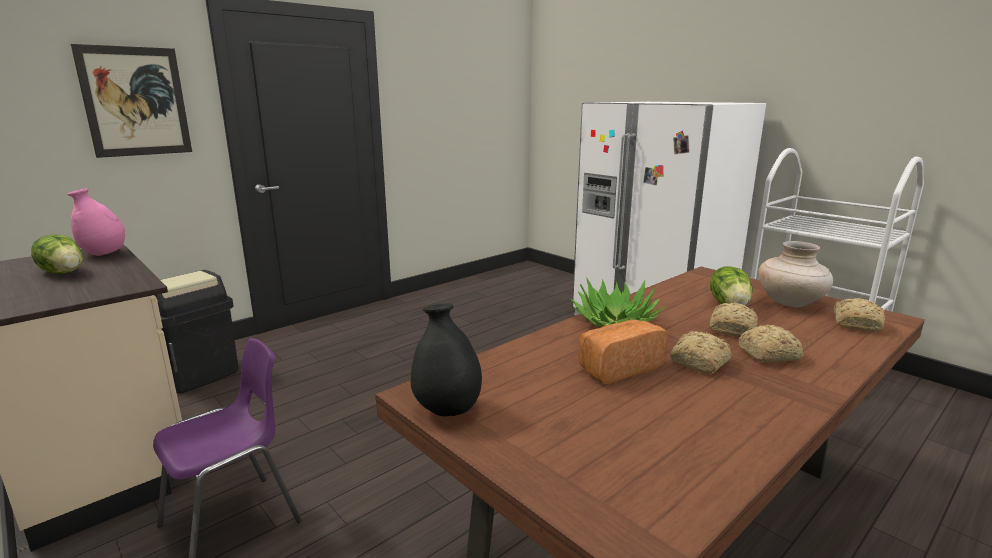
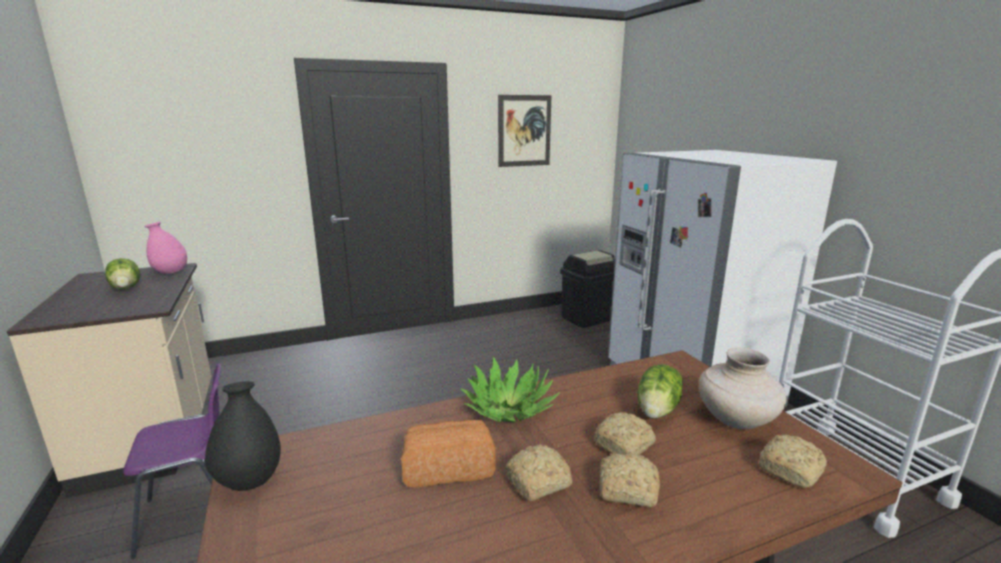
camera: 20 degrees right, 0 degrees up
picture [71,44,192,158] -> picture moved to [498,95,552,167]
black trash can [155,270,239,394] -> black trash can moved to [560,250,615,328]

